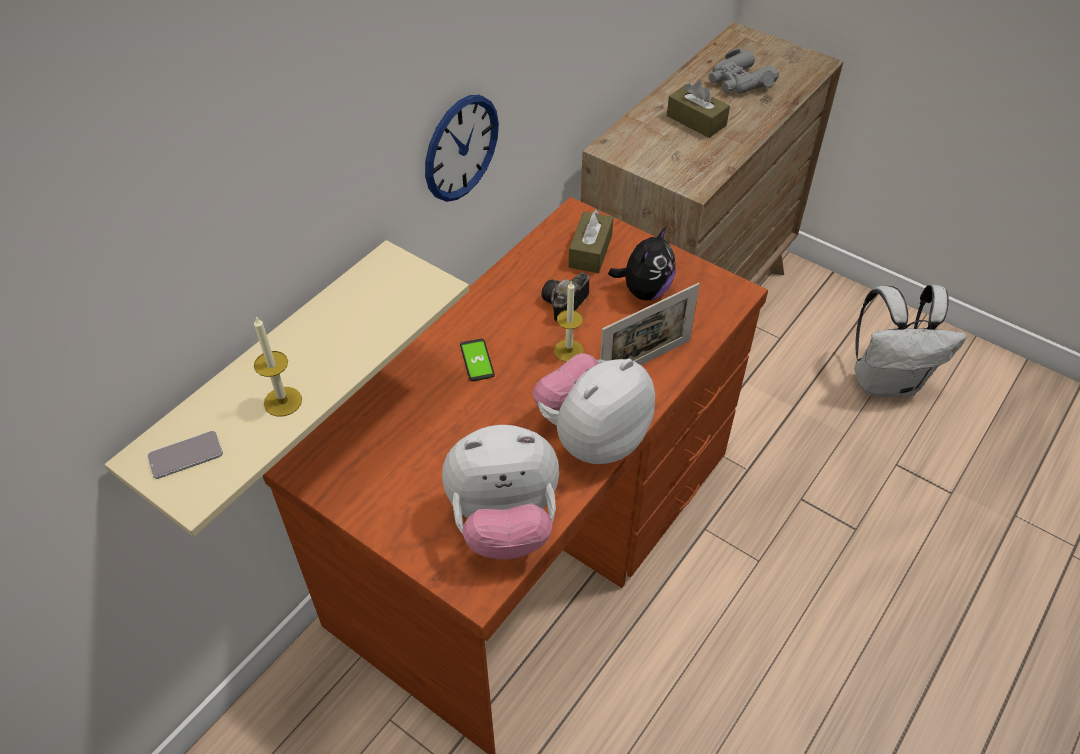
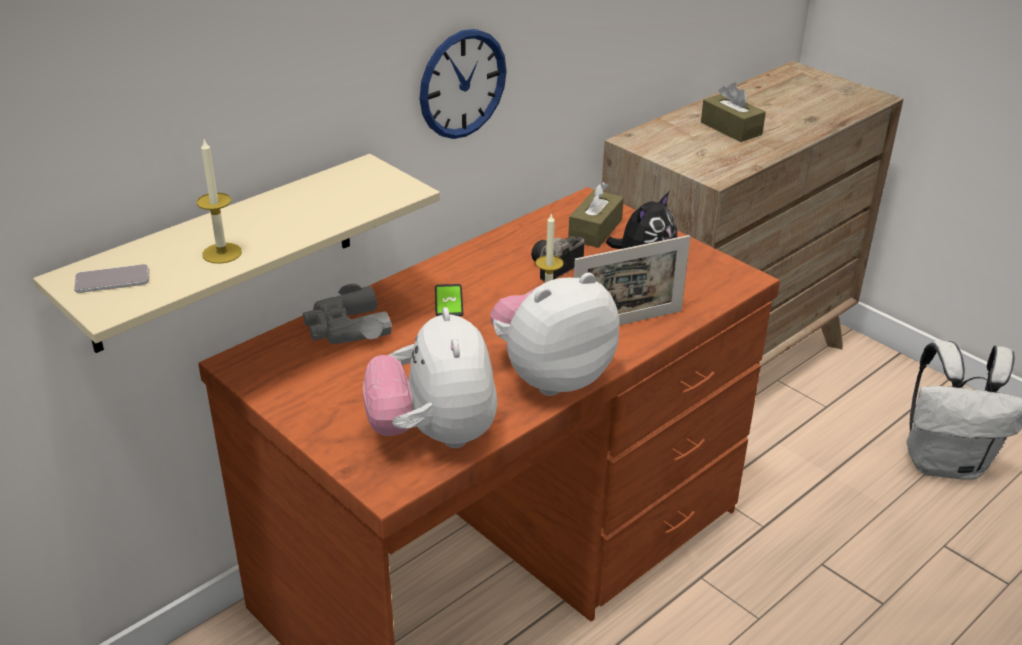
camera: 10 degrees right, 15 degrees down
plush toy [442,425,559,560] -> plush toy turned 75 degrees clockwise [363,307,497,448]
grey binoculars [709,48,780,94] -> grey binoculars moved to [303,284,392,344]

